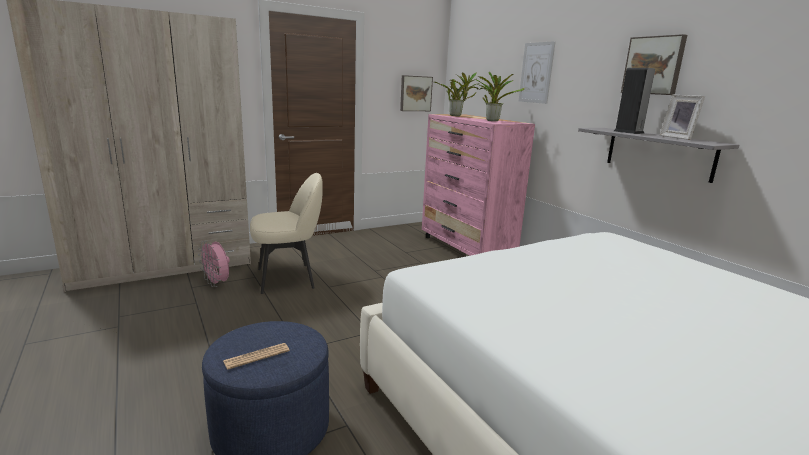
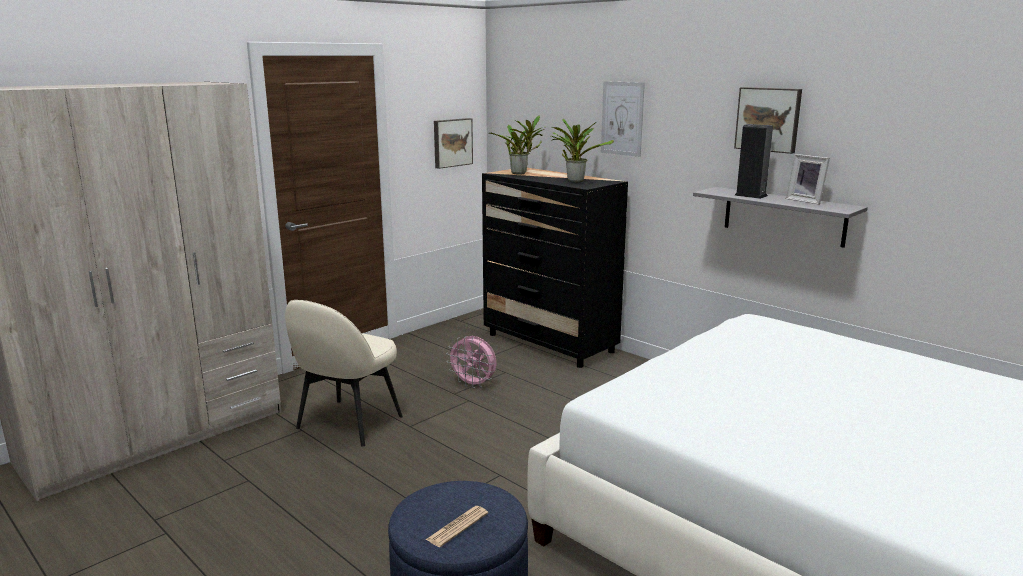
camera: 15 degrees left, 0 degrees up
pink fan [198,241,230,287] -> pink fan moved to [446,336,496,388]
beige chair [250,173,323,294] -> beige chair turned 150 degrees clockwise [285,300,403,446]
pink dresser [422,114,535,256] -> black dresser [482,168,628,368]

